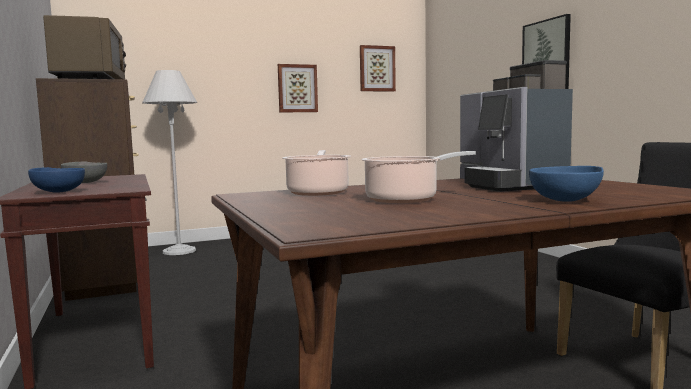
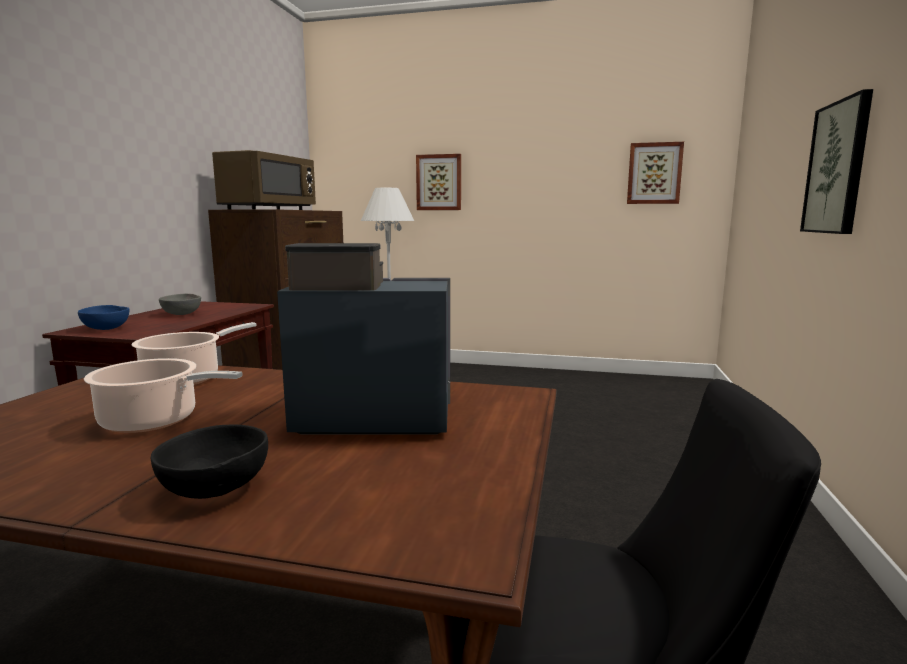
camera: 35 degrees right, 5 degrees up
picture [278,64,318,113] -> picture moved to [416,154,461,210]
coffee machine [460,60,573,192] -> coffee machine turned 75 degrees clockwise [277,243,450,435]
blue bowl [529,166,604,202] -> black bowl [151,425,268,499]

